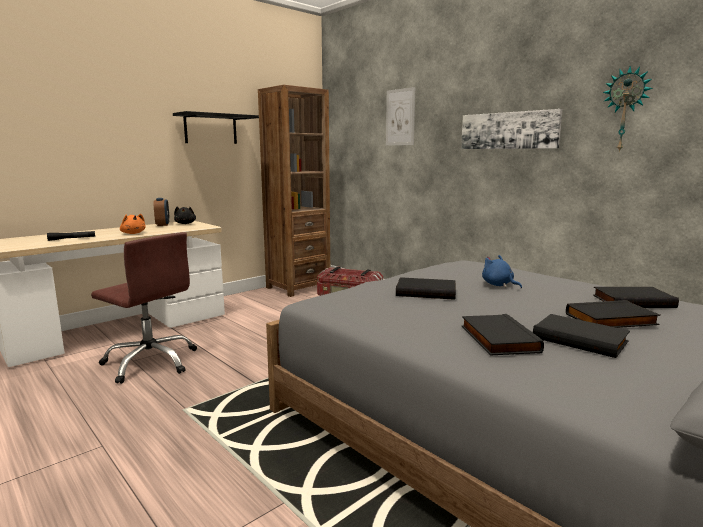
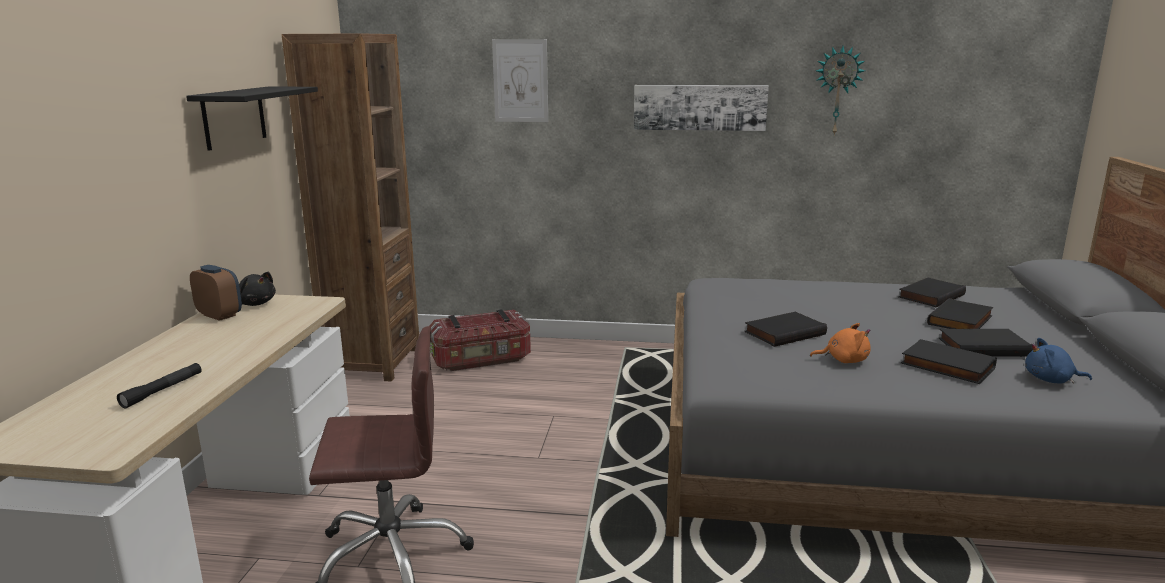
camera: 40 degrees left, 5 degrees up
orange plush toy [120,214,146,234] -> orange plush toy moved to [810,323,871,363]
blue plush toy [482,255,522,288] -> blue plush toy moved to [1025,338,1092,384]

